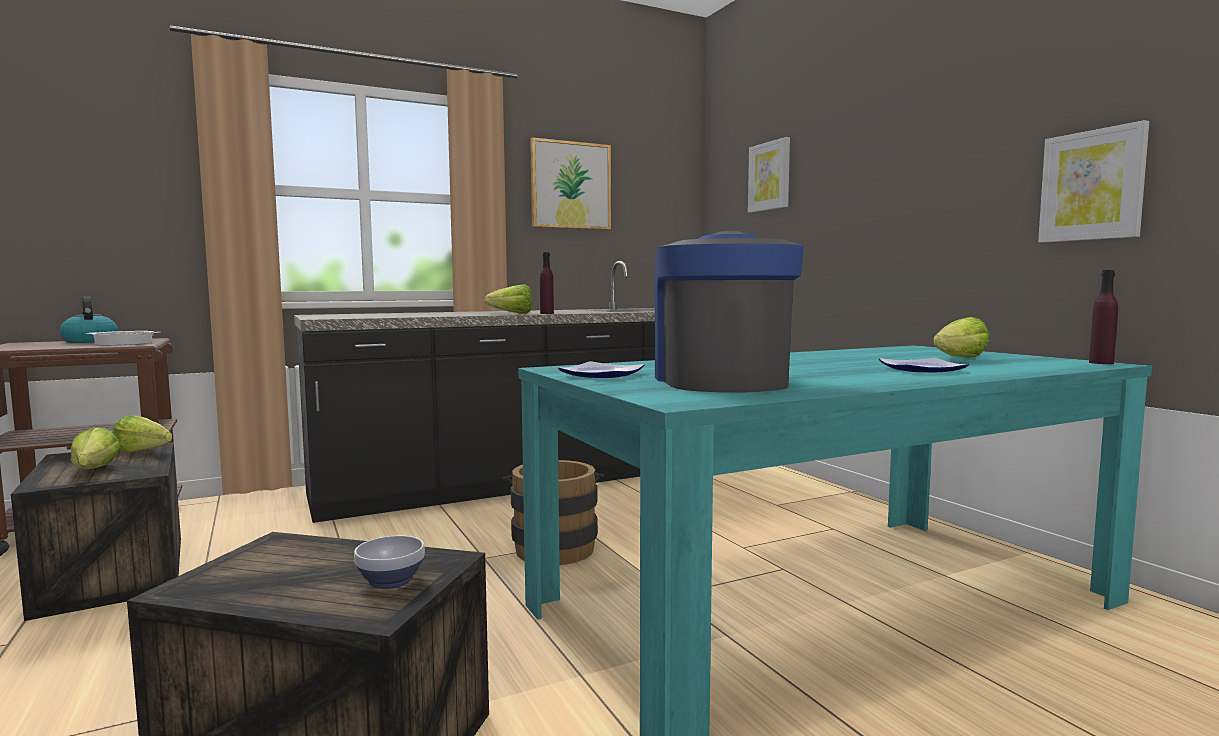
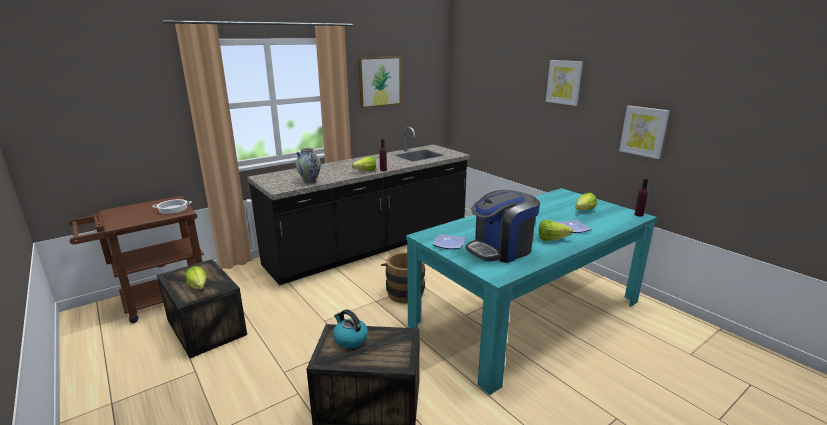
camera: 10 degrees left, 15 degrees up
kettle [59,296,118,343] -> kettle moved to [333,309,368,348]
lettuce [113,415,172,453] -> lettuce moved to [539,220,573,241]
bowl [354,536,425,589] -> none
coffee machine [655,231,804,393] -> coffee machine turned 105 degrees counterclockwise [465,190,540,263]
picture [748,137,790,213] -> picture moved to [546,60,583,106]
none -> vase [295,148,321,184]

